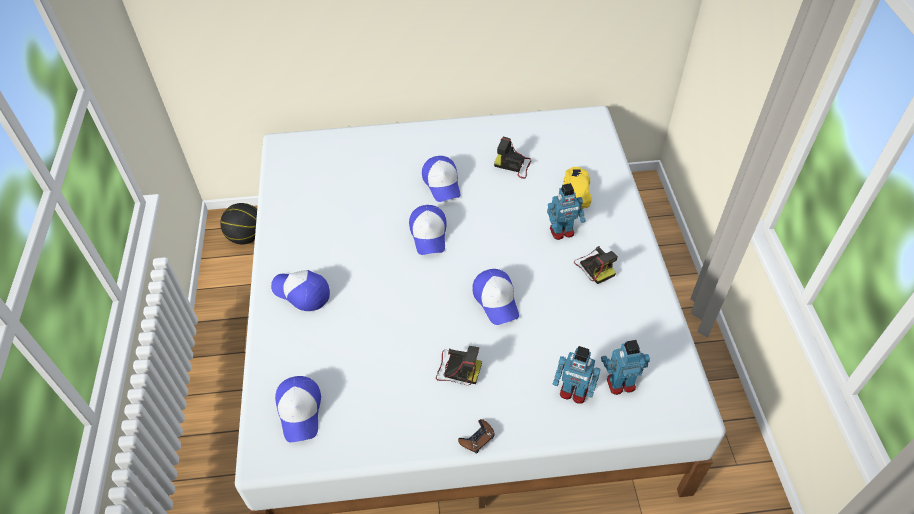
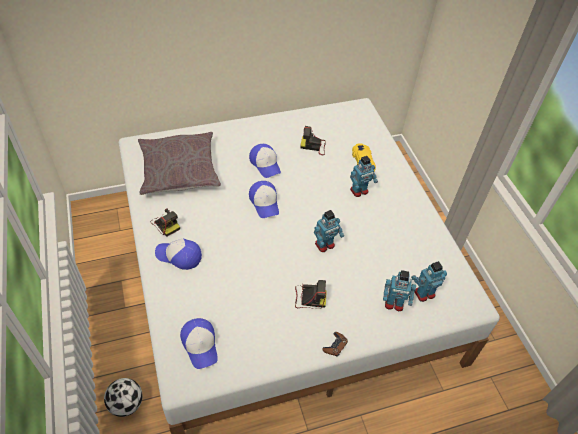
camera: 15 degrees left, 0 degrees up
basketball [220,203,257,245] -> none
cap [472,269,519,325] -> toy robot [314,210,344,252]
camera [574,246,618,284] -> camera moved to [151,208,180,236]
none -> football [104,378,143,417]
none -> grey pillow [138,132,221,195]

